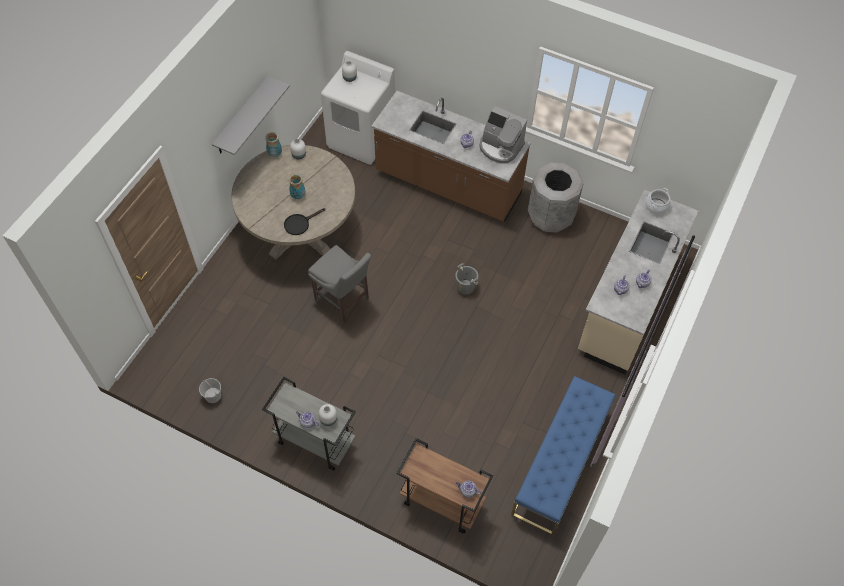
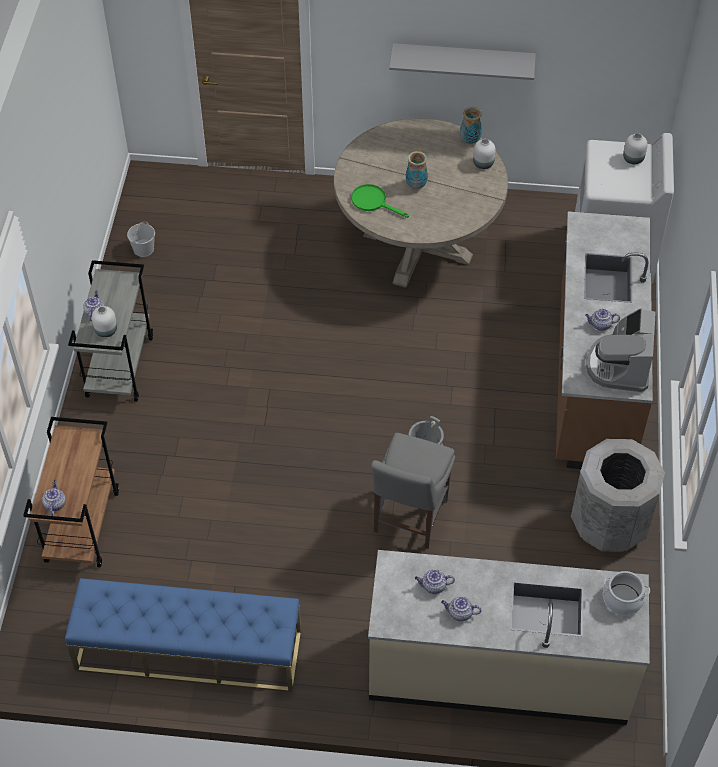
camera: 70 degrees right, 5 degrees down
black frying pan [284,208,325,235] -> green frying pan [351,184,409,218]
grey chair [308,245,371,323] -> grey chair moved to [371,433,455,549]

